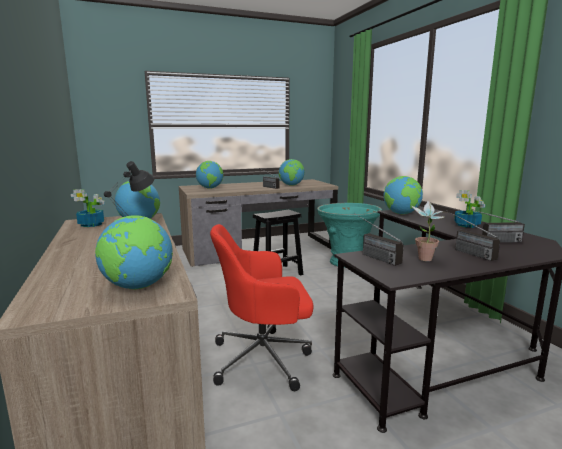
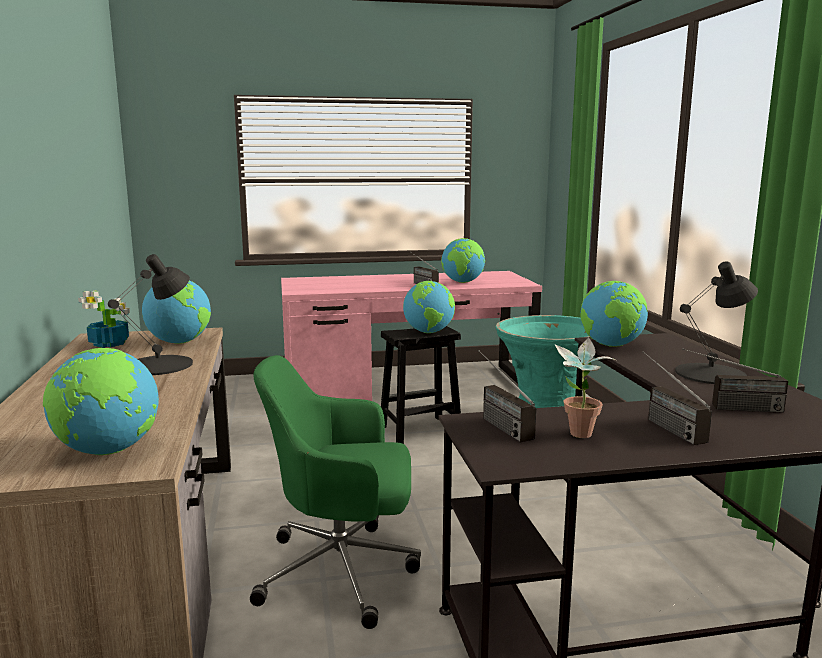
camera: 10 degrees right, 0 degrees up
brown desk [179,179,338,267] -> pink desk [281,271,542,401]
globe [196,161,223,189] -> globe moved to [403,281,455,333]
red office chair [210,224,314,391] -> green office chair [250,355,421,629]
potted plant [454,190,485,228] -> black table lamp [675,261,758,384]

